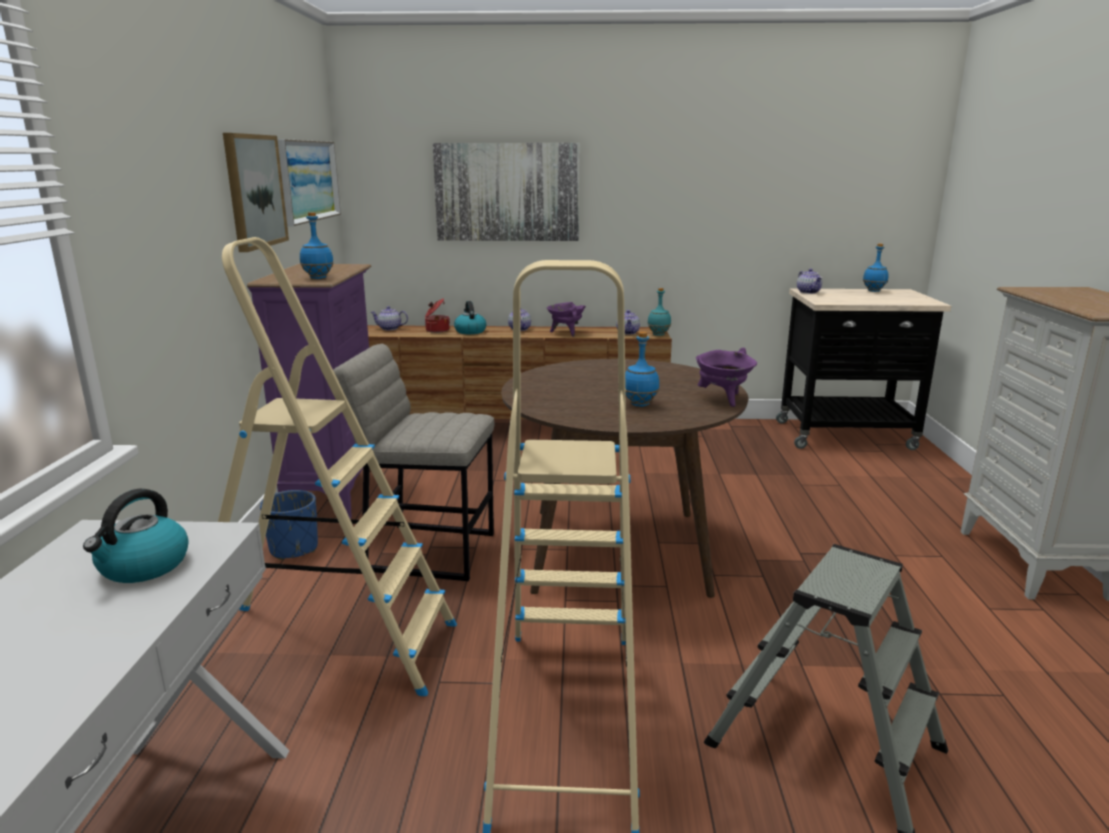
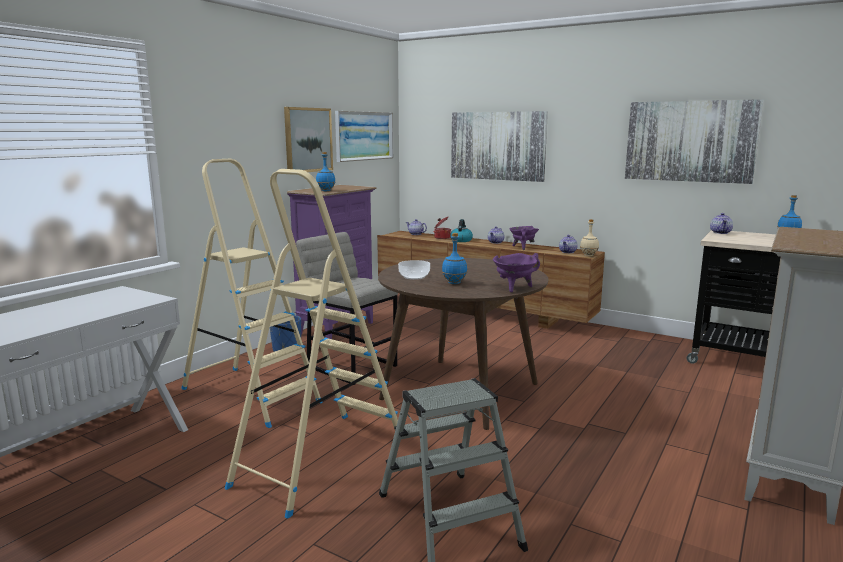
camera: 30 degrees right, 5 degrees down
kettle [83,489,189,583] -> none
turquoise bottle [647,288,671,336] -> beige bottle [580,219,599,256]
none -> bowl [398,260,430,280]
none -> picture [625,99,764,184]

